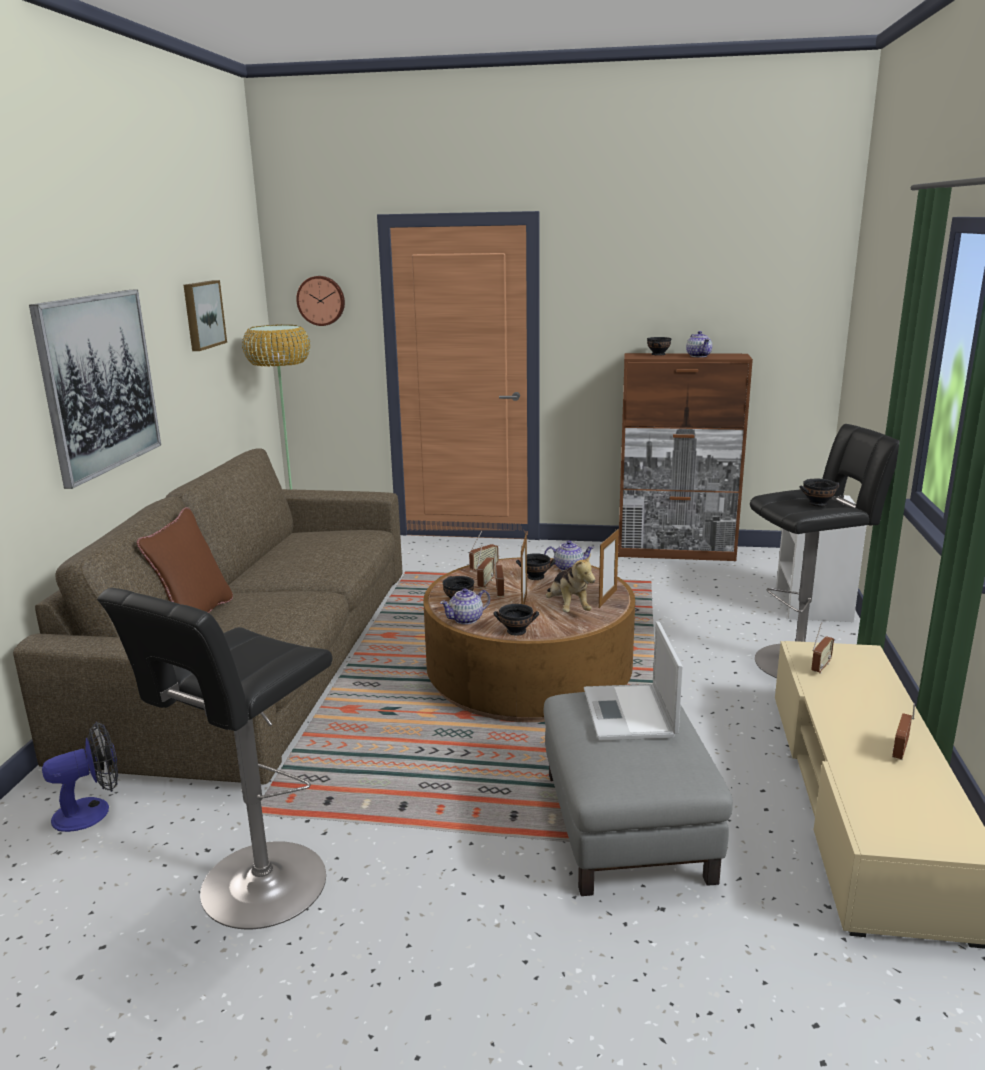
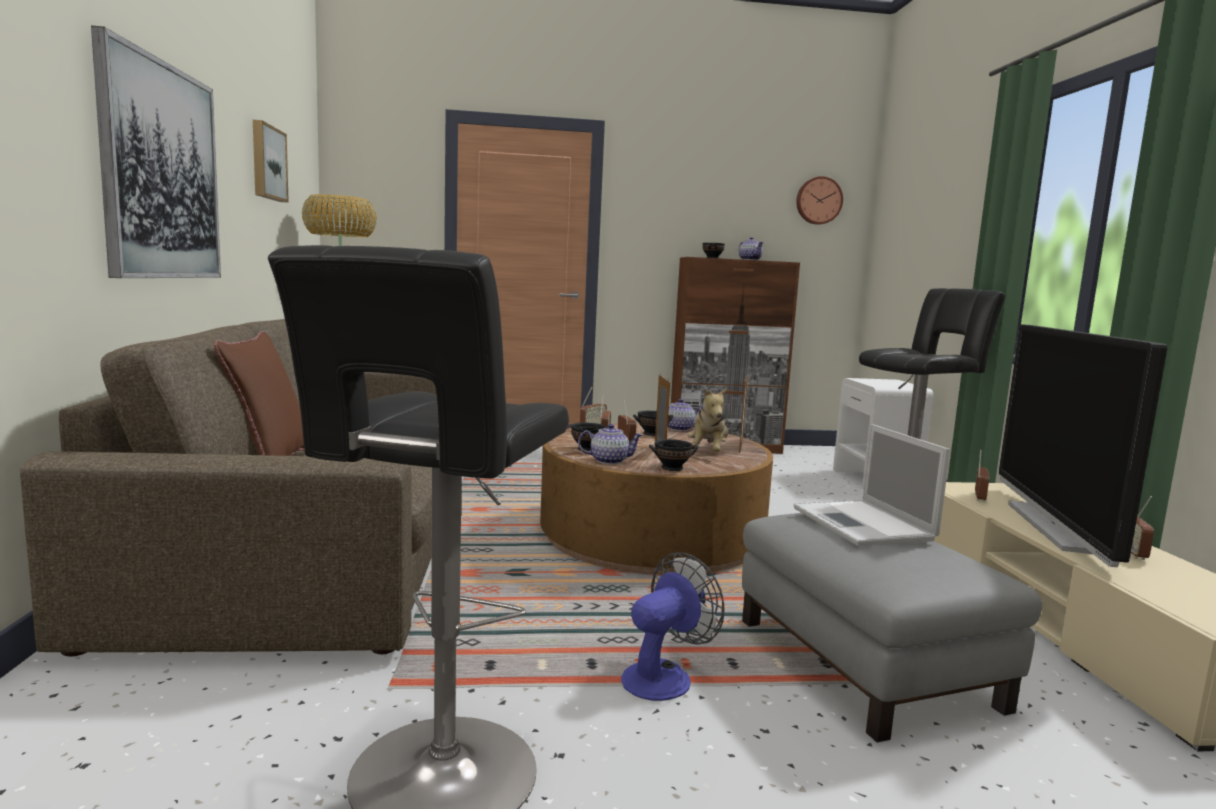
camera: 15 degrees left, 10 degrees down
fan [42,722,118,832] -> fan moved to [621,552,725,701]
wall clock [296,276,345,326] -> wall clock moved to [796,176,843,225]
teapot [440,588,490,625] -> teapot turned 135 degrees counterclockwise [578,424,643,464]
plush toy [546,554,596,612] -> plush toy turned 45 degrees clockwise [687,388,729,452]
black bowl [799,478,840,506] -> none
none -> television [999,324,1168,567]

